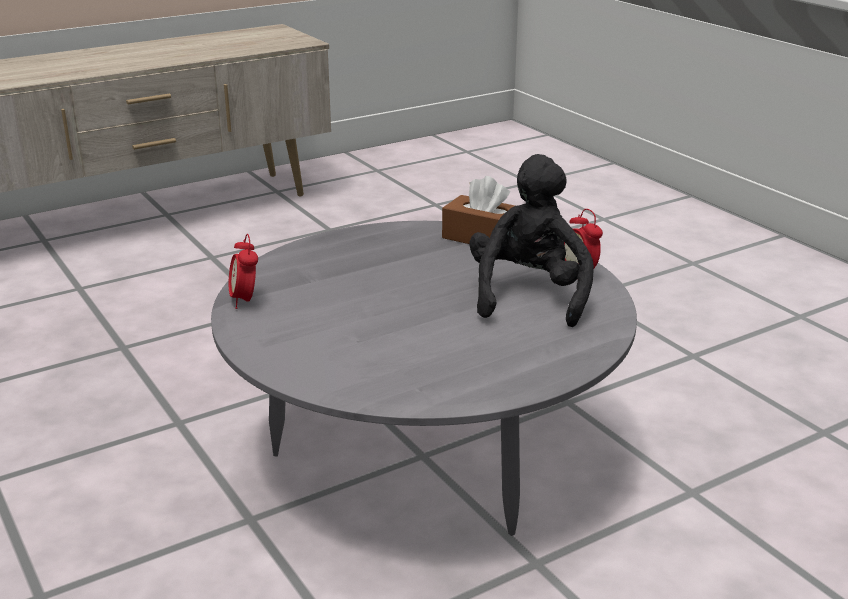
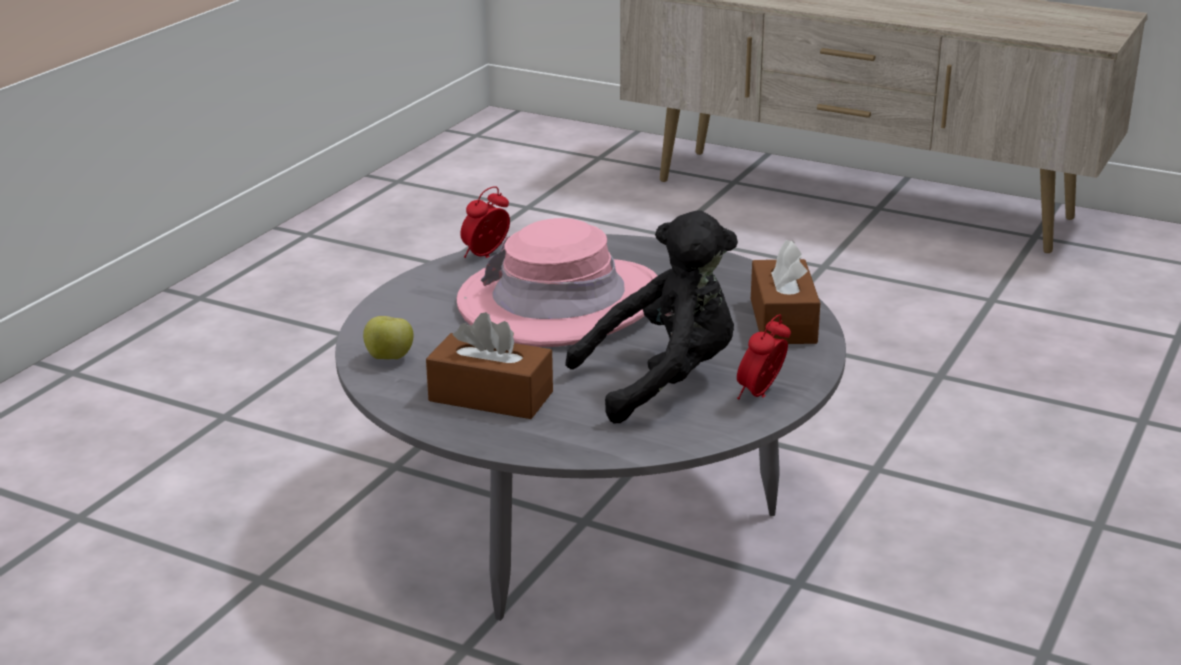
camera: 60 degrees right, 0 degrees up
none -> apple [363,316,414,359]
none -> brown tissue box [426,312,553,419]
none -> pink hat [457,218,658,347]

